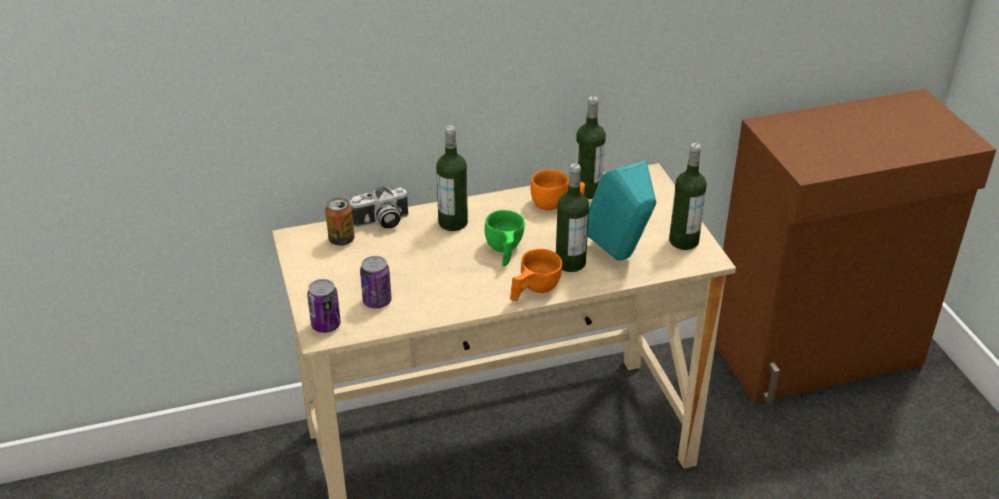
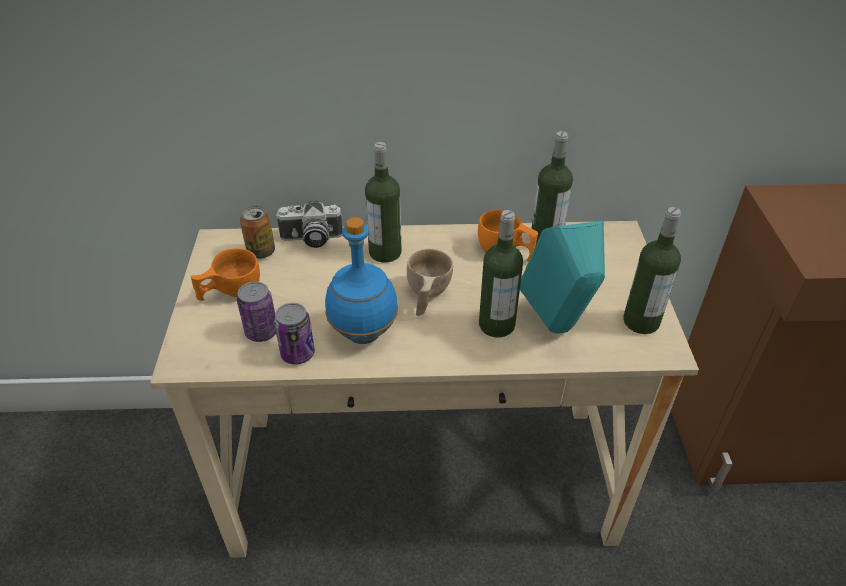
camera: 15 degrees right, 5 degrees up
can [307,279,341,333] -> can moved to [274,303,315,365]
green cup [485,210,525,266] -> beige cup [407,249,453,316]
orange cup [510,249,562,301] -> orange cup moved to [191,248,260,301]
none -> blue bottle [325,217,398,344]

